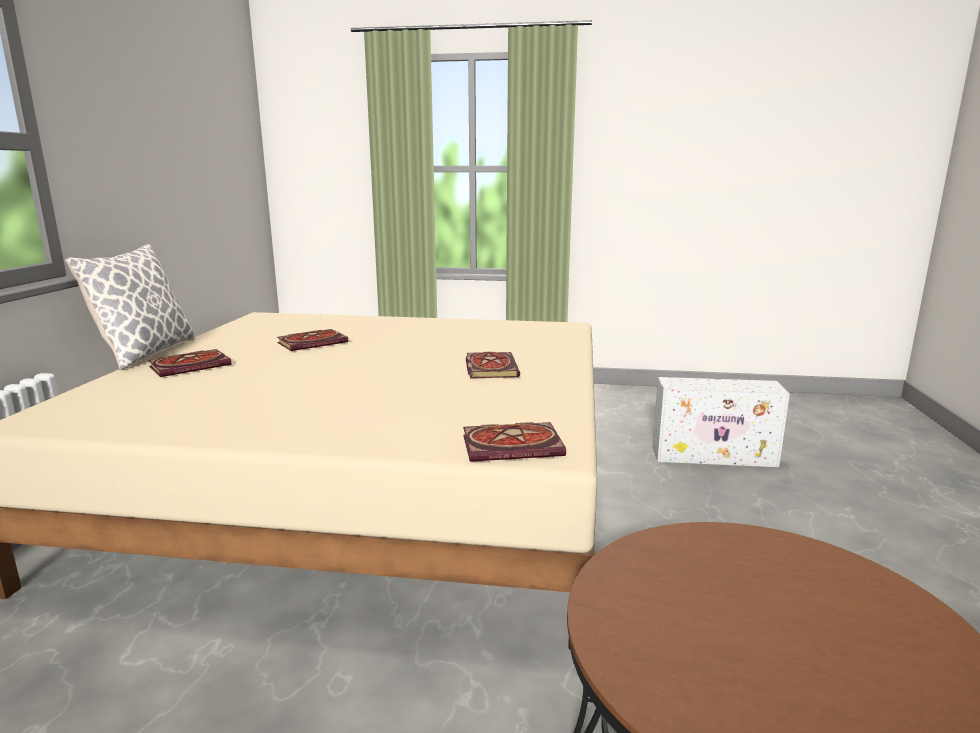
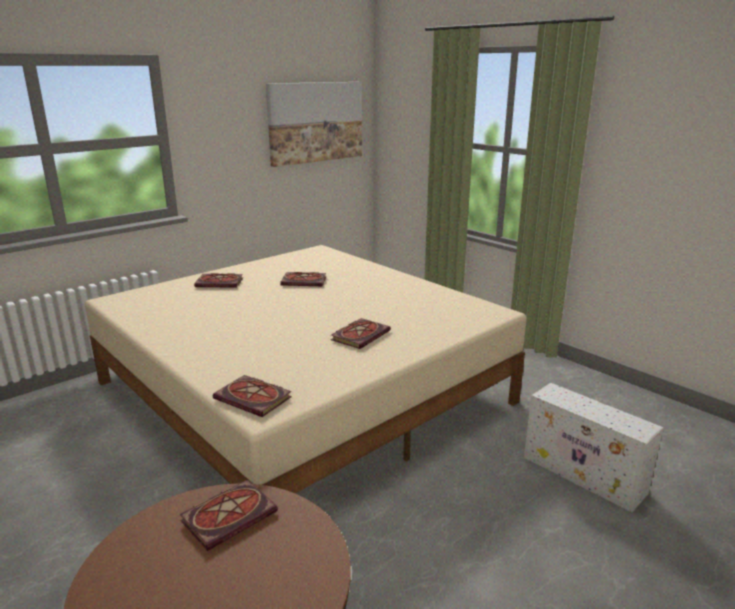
camera: 40 degrees right, 5 degrees up
pillow [65,244,195,370] -> none
none -> book [180,480,278,551]
none -> picture [266,82,362,167]

